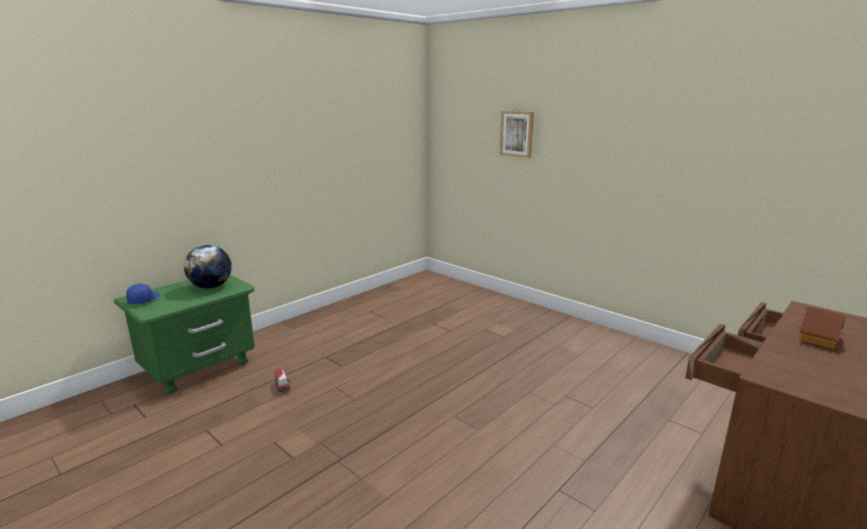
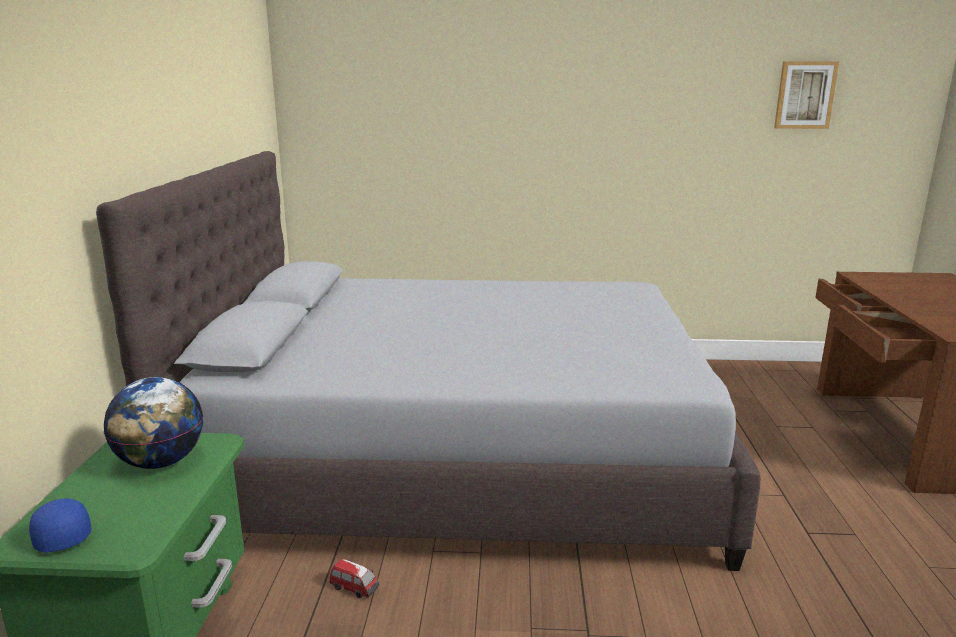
camera: 40 degrees left, 0 degrees up
picture [500,111,534,158] -> picture moved to [774,61,839,129]
toy house [799,306,846,349] -> none
none -> grey bed [96,151,761,571]

